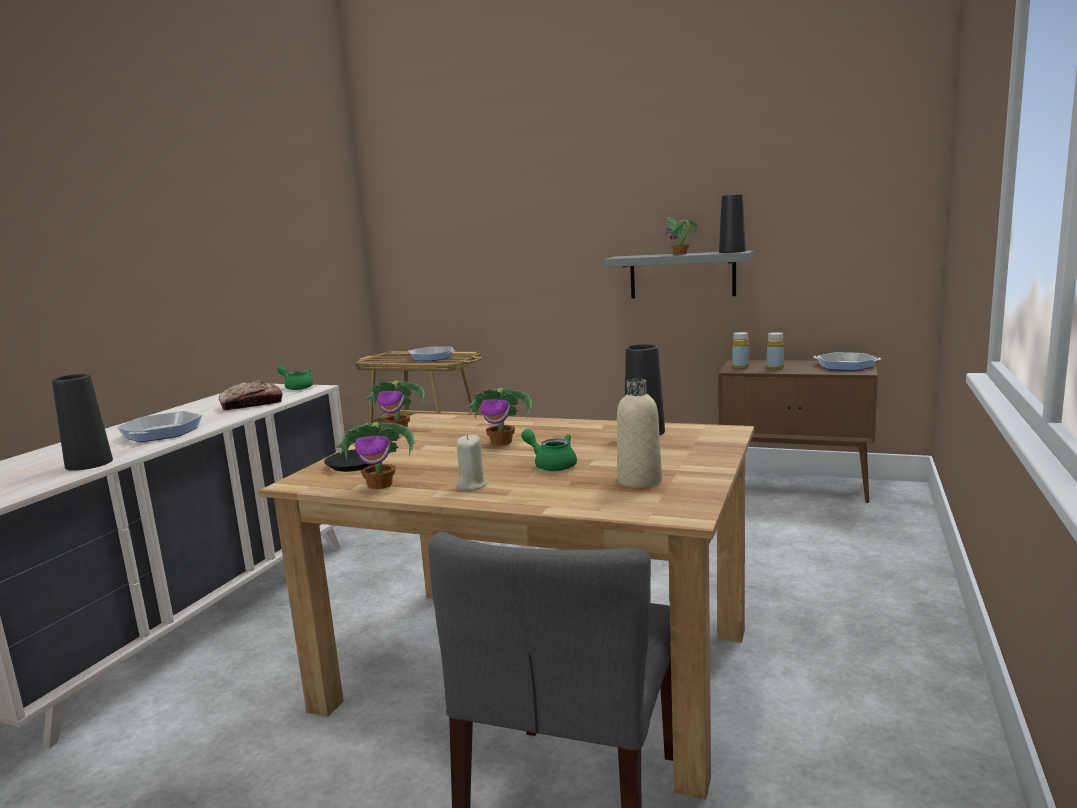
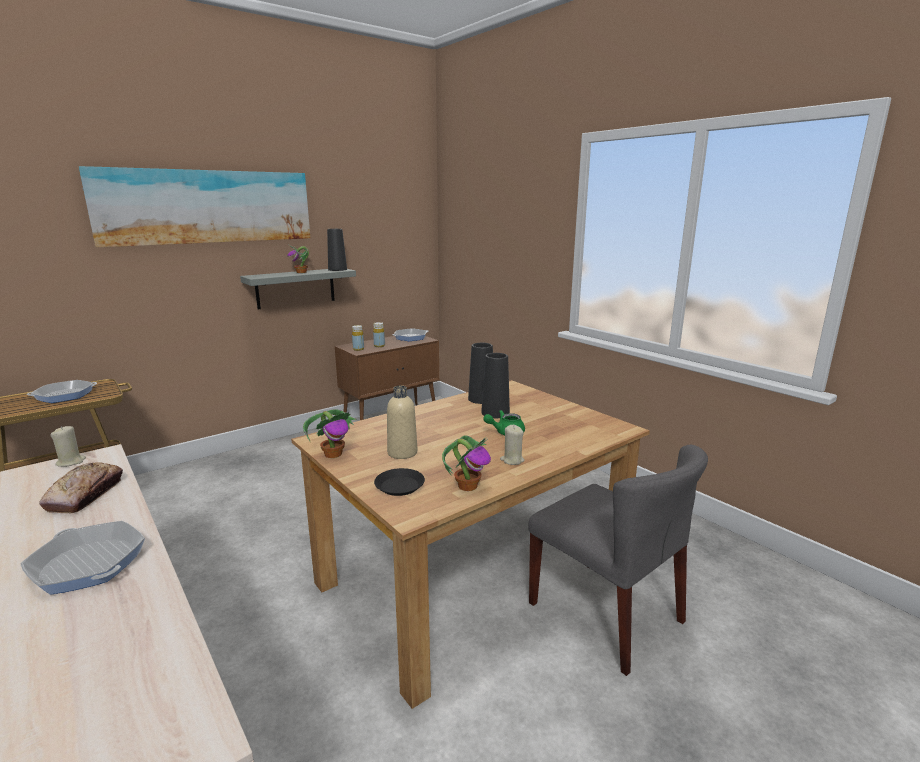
camera: 60 degrees left, 5 degrees up
black vase [52,374,113,471] -> black vase moved to [481,353,510,418]
green teapot [277,366,313,390] -> beige candle [50,426,86,467]
potted plant [465,388,532,446] -> none
beige bottle [617,379,662,488] -> beige bottle moved to [387,385,417,459]
none -> picture [79,166,310,247]

